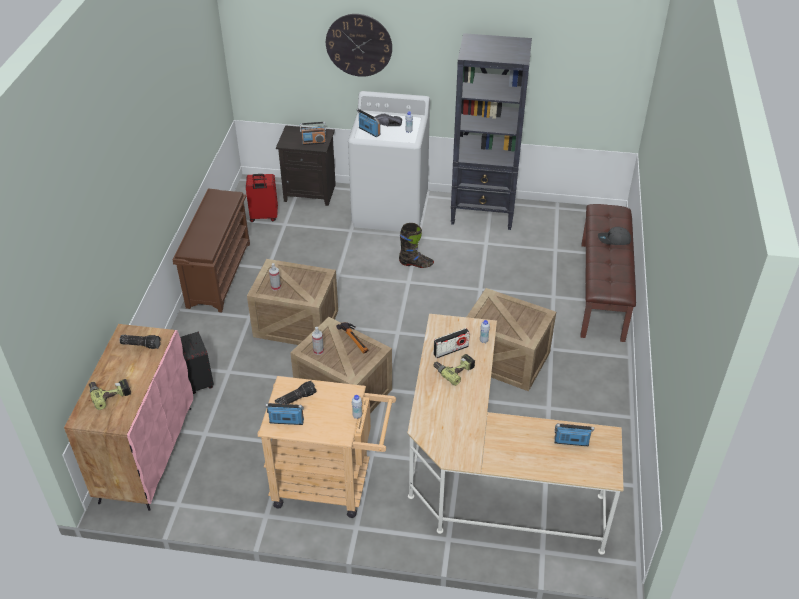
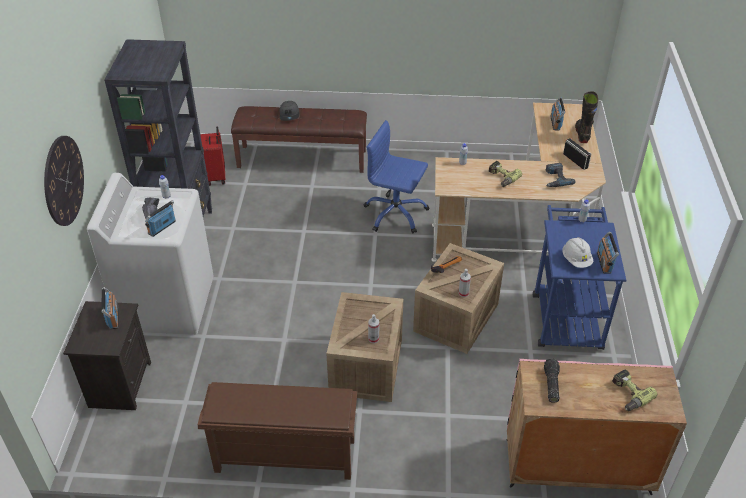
camera: 95 degrees left, 0 degrees up
black suitcase [180,332,214,394] -> none
red suitcase [246,174,278,222] -> red suitcase moved to [200,126,225,186]
beige cart [257,376,396,518] -> blue cart [533,205,626,350]
flashlight [275,380,316,404] -> white hard hat [562,237,594,268]
black boot [399,223,434,268] -> black boot moved to [575,91,598,143]
radio [433,328,470,358] -> radio moved to [563,138,591,170]
crate [467,288,556,391] -> blue office chair [364,120,429,234]
none -> power drill [545,163,575,187]

